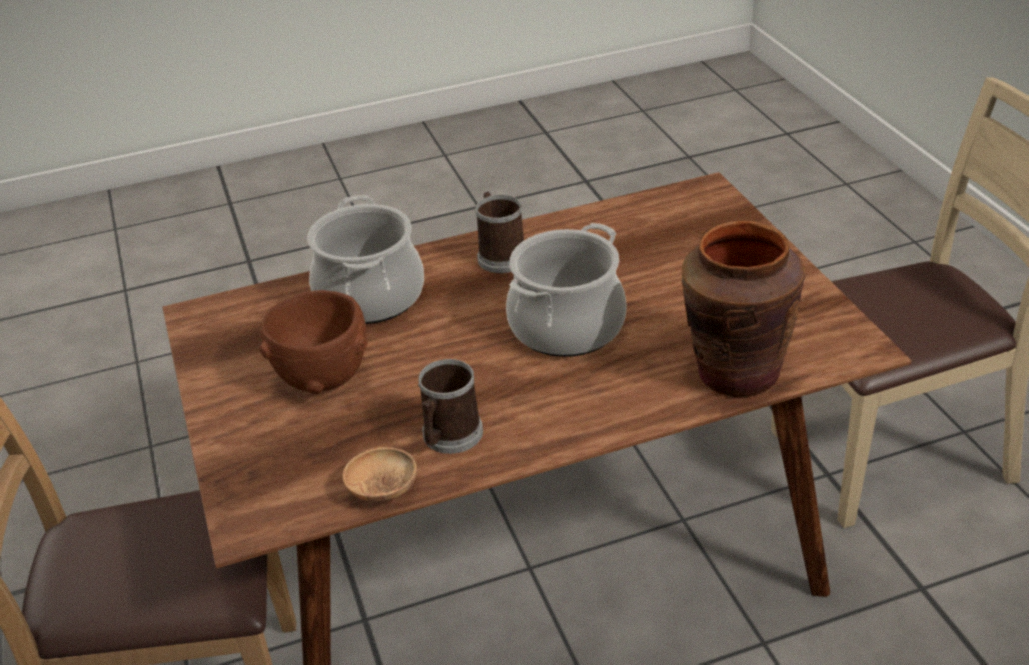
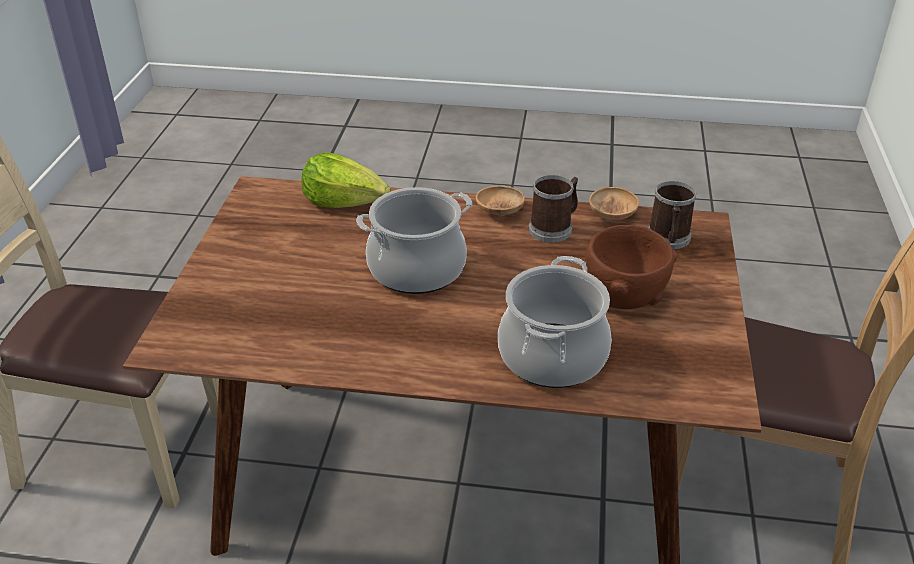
camera: 155 degrees left, 0 degrees up
mug [476,192,524,273] -> mug moved to [648,181,697,249]
brown vase [681,220,805,397] -> lettuce [301,152,390,208]
none -> brown bowl [476,186,525,216]

